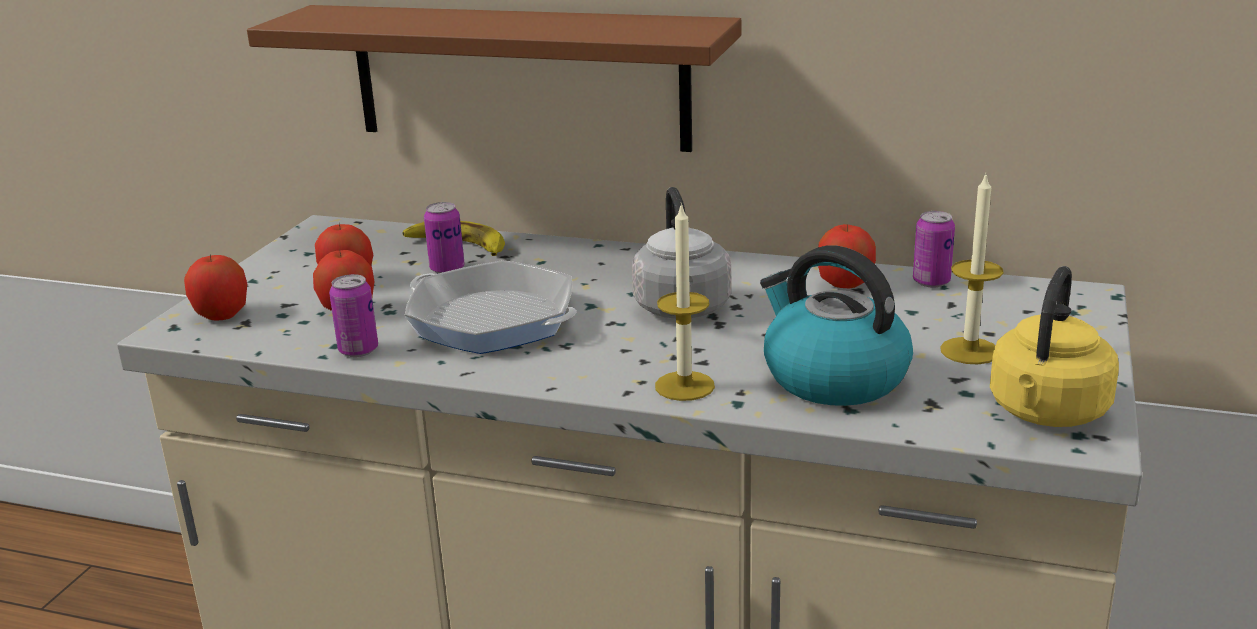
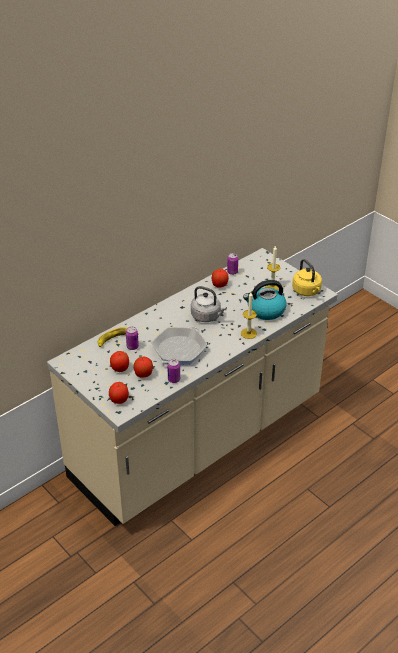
camera: 60 degrees left, 15 degrees up
brown shelf [247,5,741,152] -> none
frying pan [404,260,577,354] -> frying pan turned 150 degrees clockwise [152,327,207,365]

